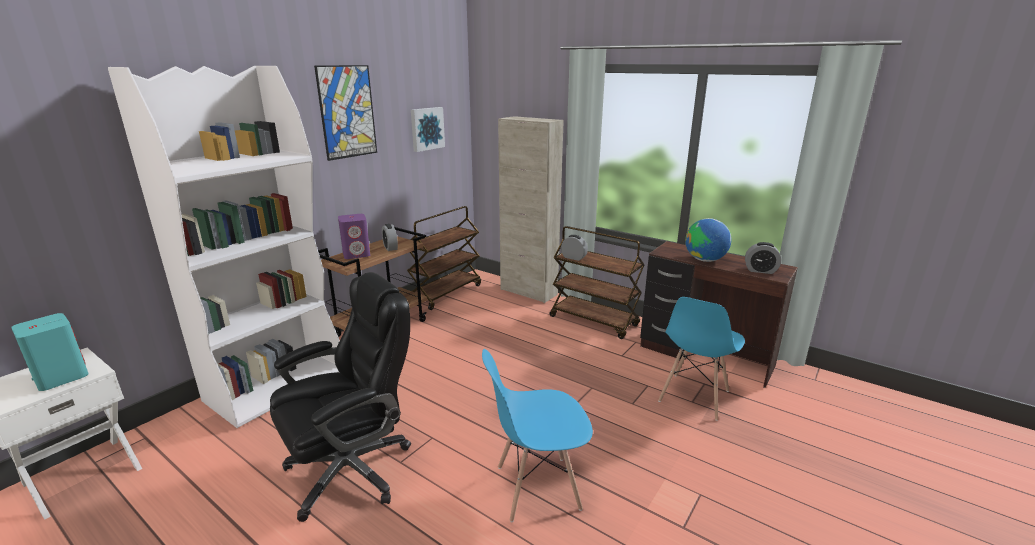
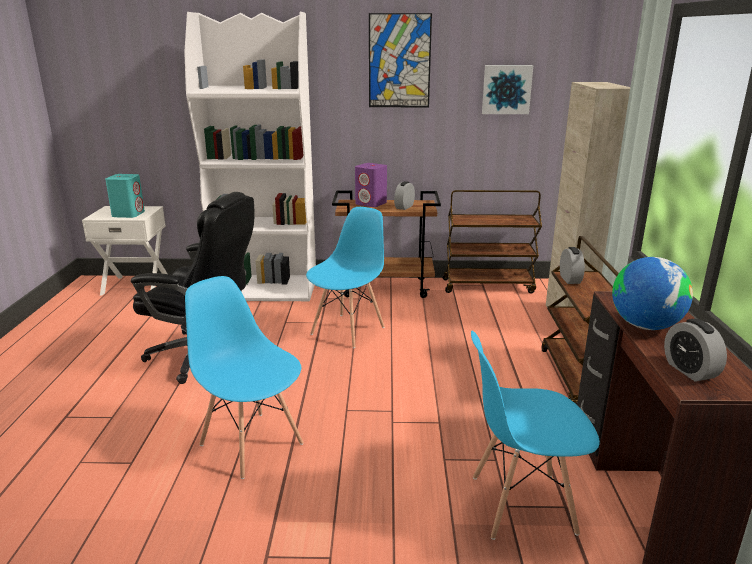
camera: 55 degrees right, 0 degrees up
none -> blue chair [306,207,385,348]

